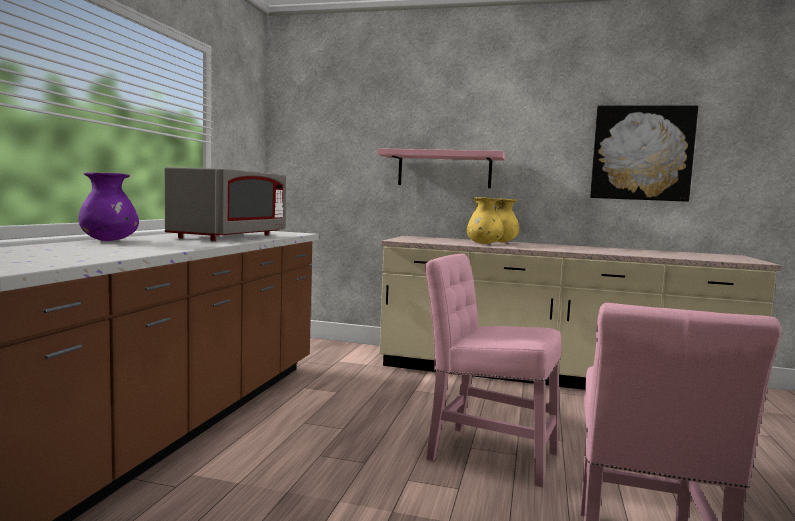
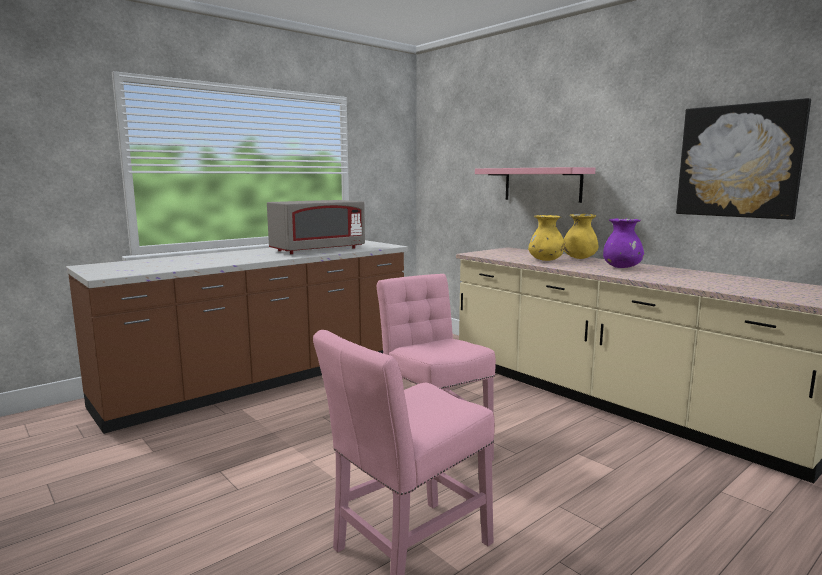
camera: 35 degrees right, 5 degrees up
purple vase [79,172,139,241] -> purple vase moved to [603,218,644,268]

